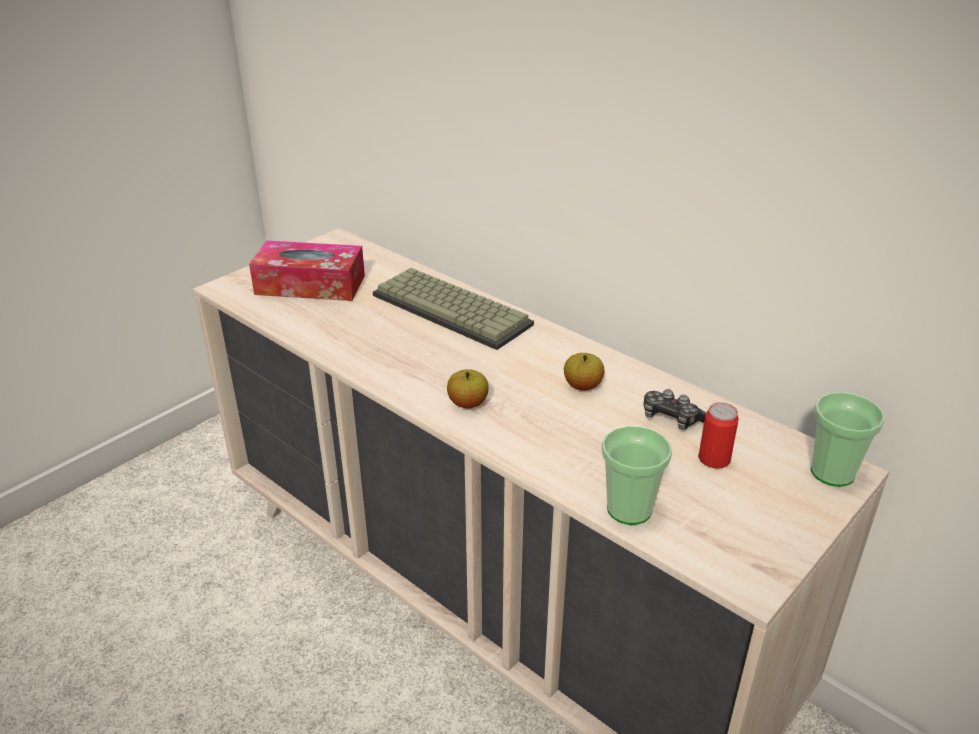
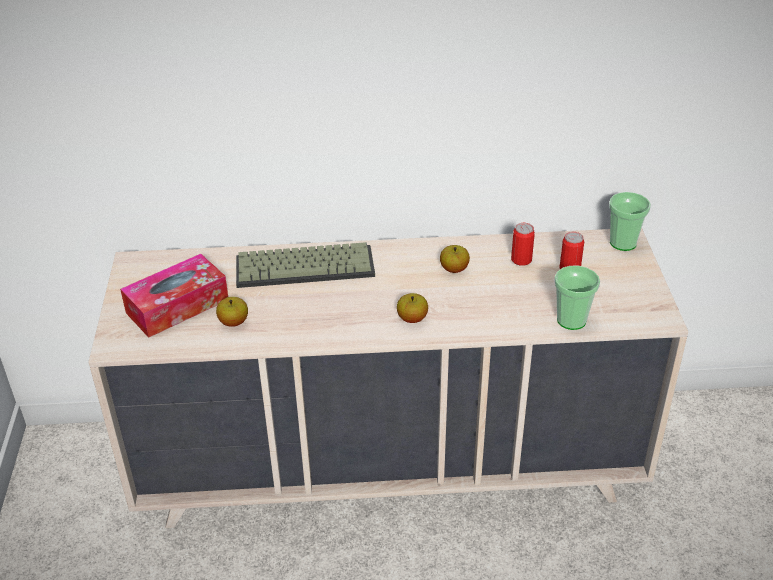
camera: 45 degrees left, 5 degrees up
game controller [644,389,706,430] -> can [511,223,535,266]
none -> apple [216,297,248,327]

